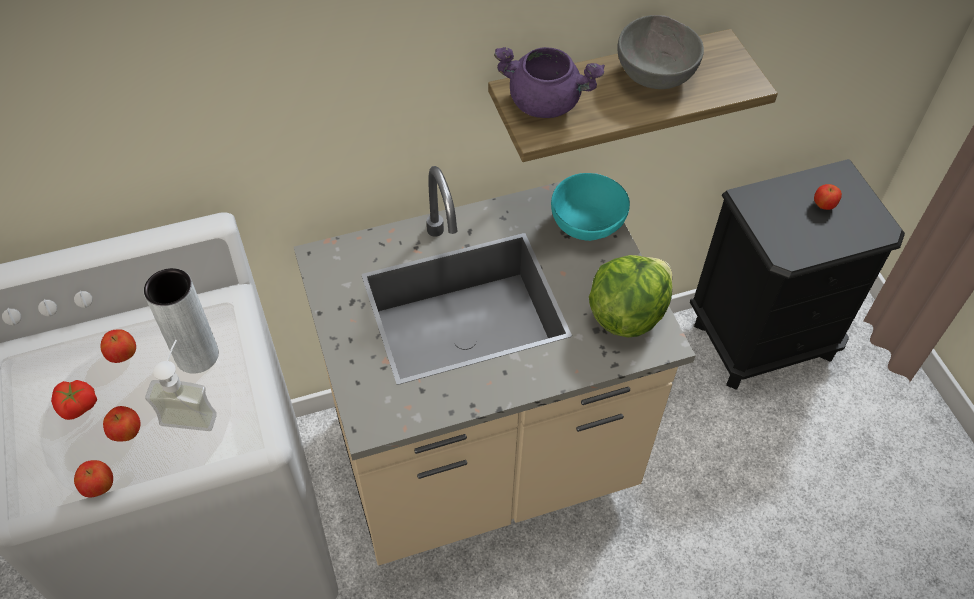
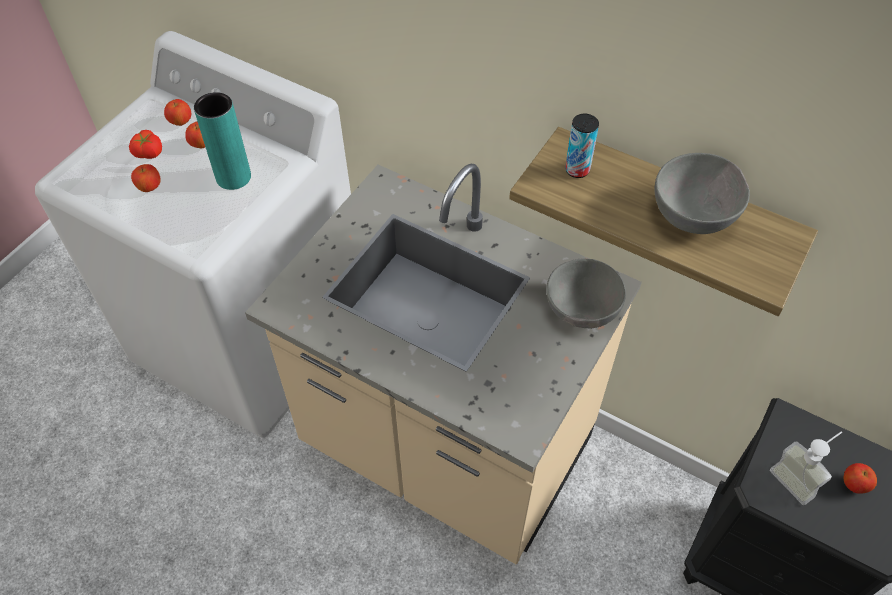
camera: 50 degrees right, 0 degrees up
apple [74,460,113,497] -> apple moved to [164,99,191,126]
grey vase [144,268,219,374] -> turquoise vase [194,92,251,190]
soap dispenser [145,340,217,431] -> soap dispenser moved to [770,432,842,505]
purple cooking pot [494,47,605,118] -> can [565,114,599,178]
turquoise bowl [551,173,630,241] -> grey bowl [546,258,626,329]
lettuce [589,255,673,337] -> none

